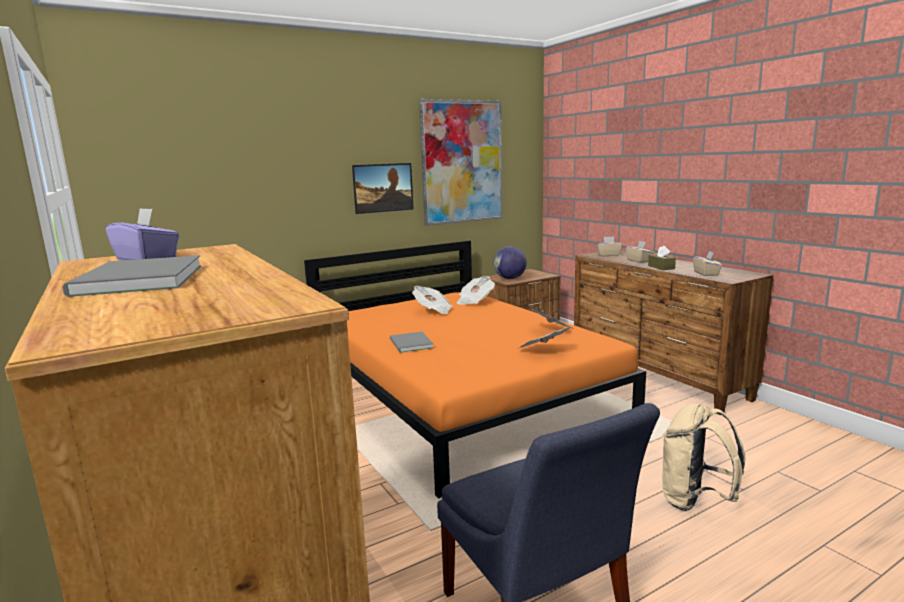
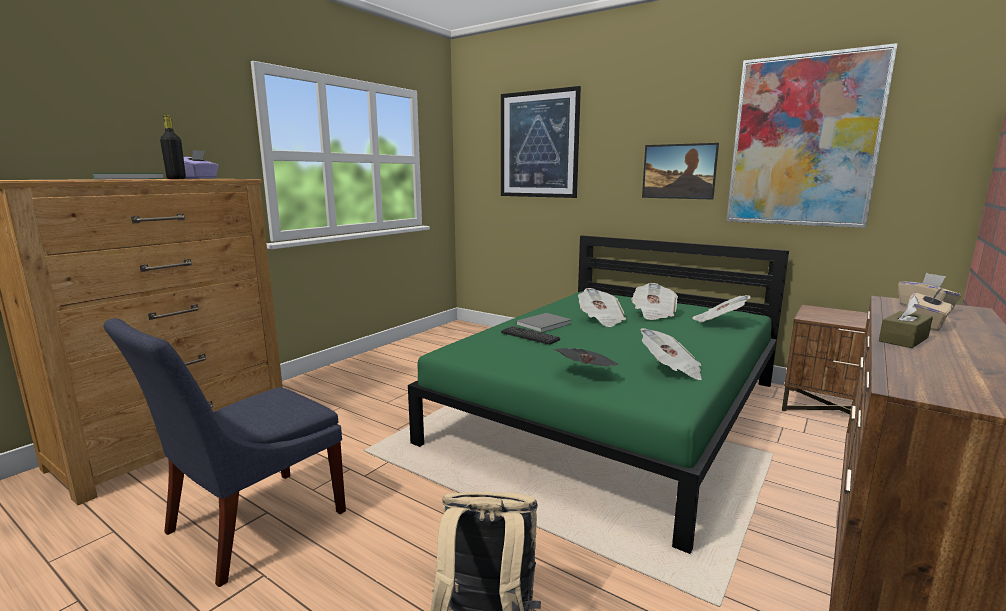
camera: 65 degrees right, 0 degrees up
orange bed [304,241,646,498] -> green bed [408,235,789,554]
globe [494,246,527,279] -> none
beige tissue box [693,251,722,276] -> none
none -> black bottle [160,115,186,179]
none -> picture [501,86,581,198]
none -> keyboard [501,326,560,345]
none -> newspaper [578,288,626,327]

